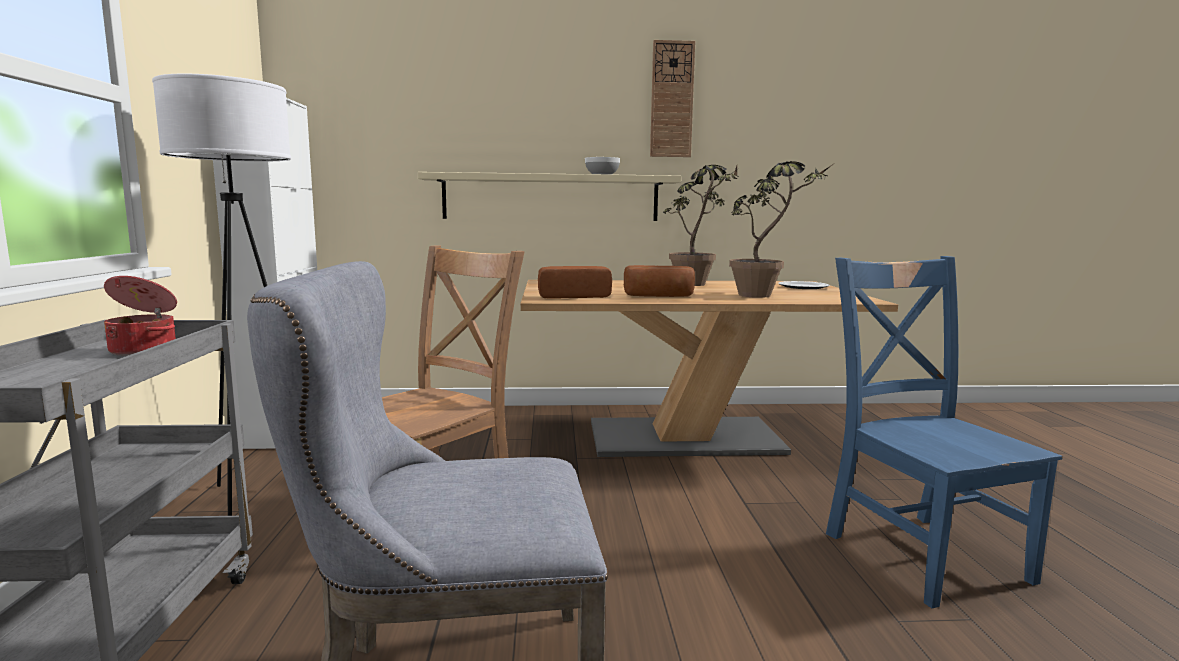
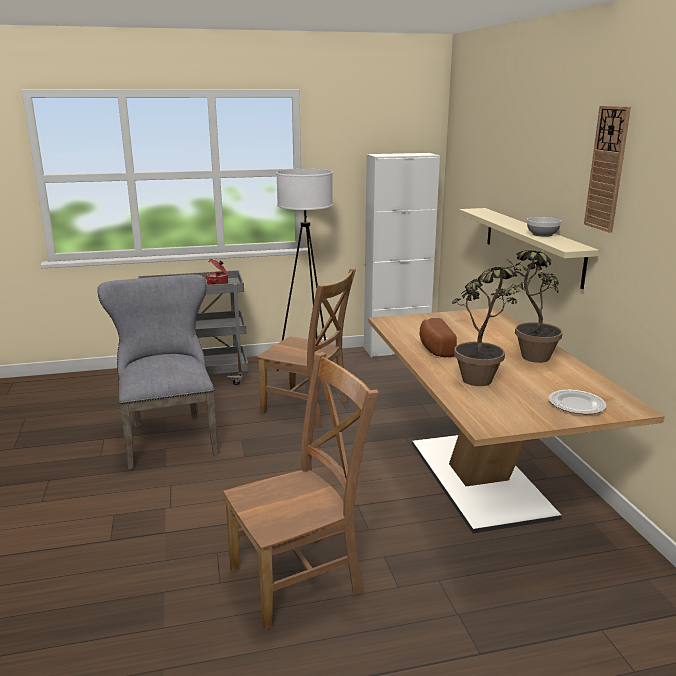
camera: 80 degrees right, 10 degrees up
bread [538,266,612,299] -> none
blue chair [826,256,1063,608] -> brown chair [223,352,379,630]

